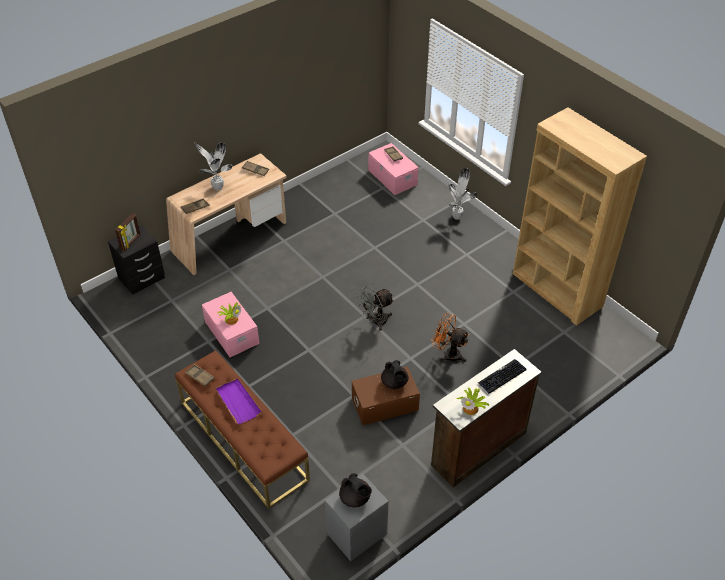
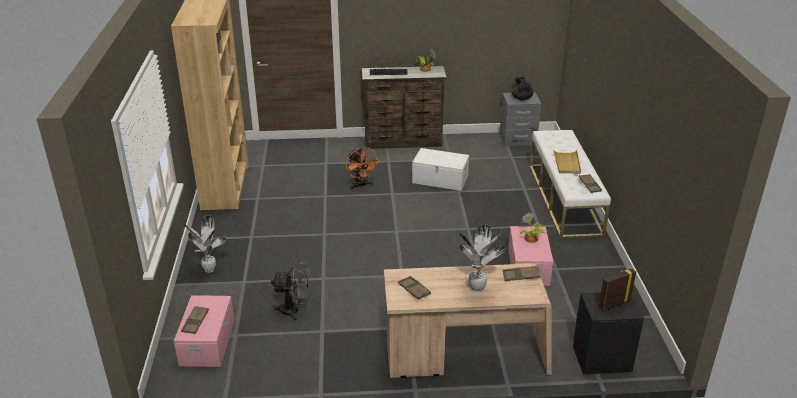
camera: 145 degrees left, 15 degrees down
brown bench [175,350,310,509] -> white bench [529,130,611,239]
purple tray [216,378,262,424] -> beige tray [553,150,581,174]
brown storage box [352,366,420,425] -> white storage box [412,148,469,191]
grey fan [357,286,394,331] -> grey fan moved to [271,261,310,320]
black teapot [381,360,409,389] -> none

